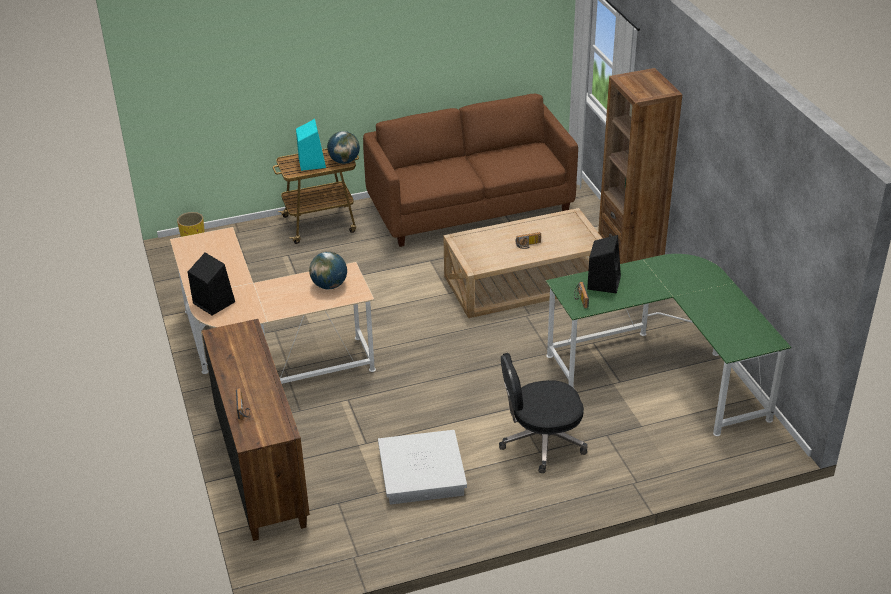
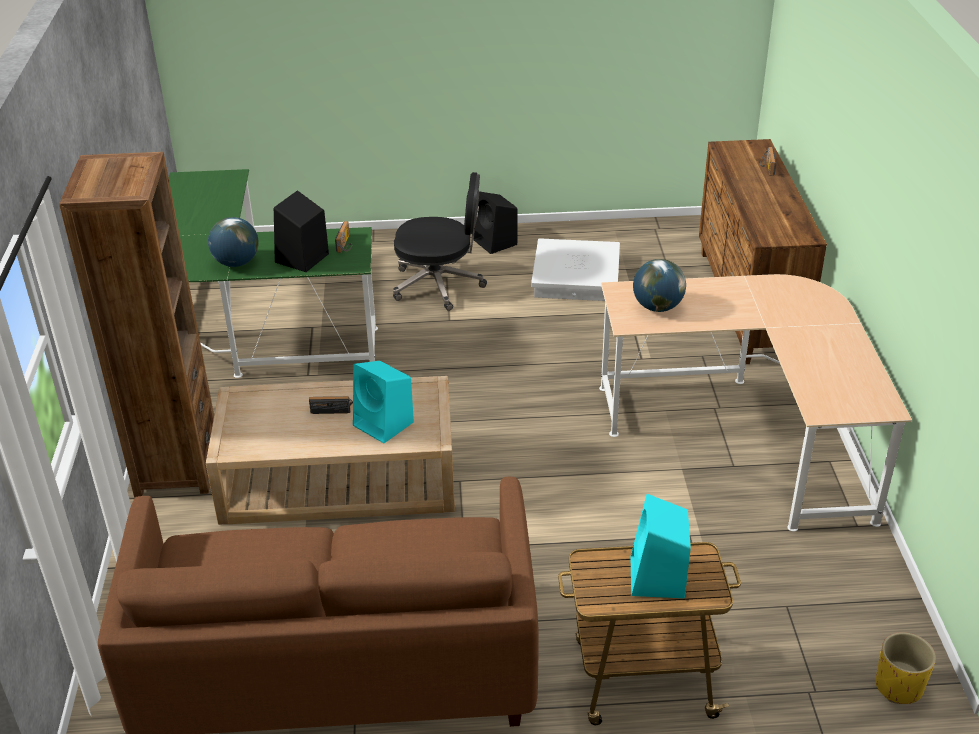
camera: 165 degrees left, 0 degrees up
black speaker [188,252,235,316] -> black speaker moved to [473,191,517,254]
globe [327,131,360,164] -> globe moved to [208,217,259,267]
none -> turquoise speaker [353,361,414,443]

